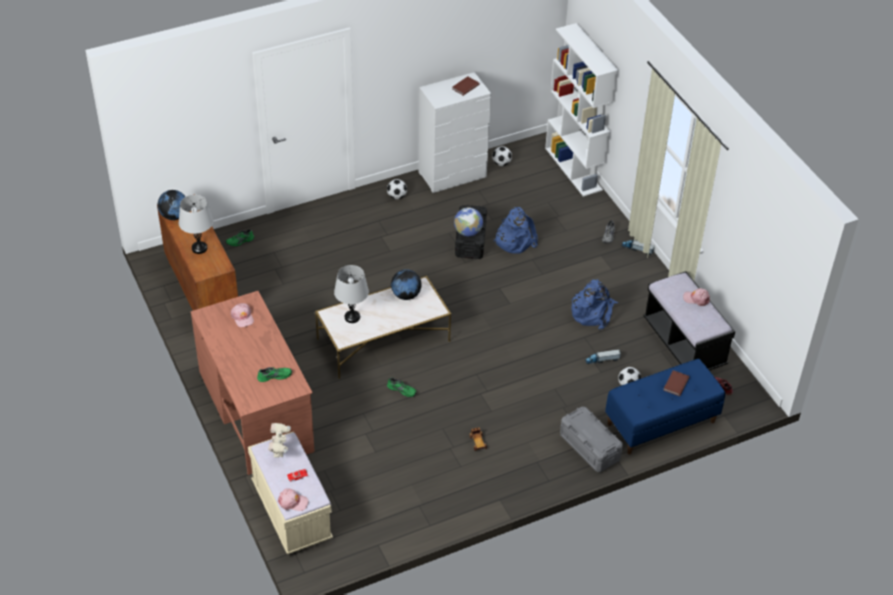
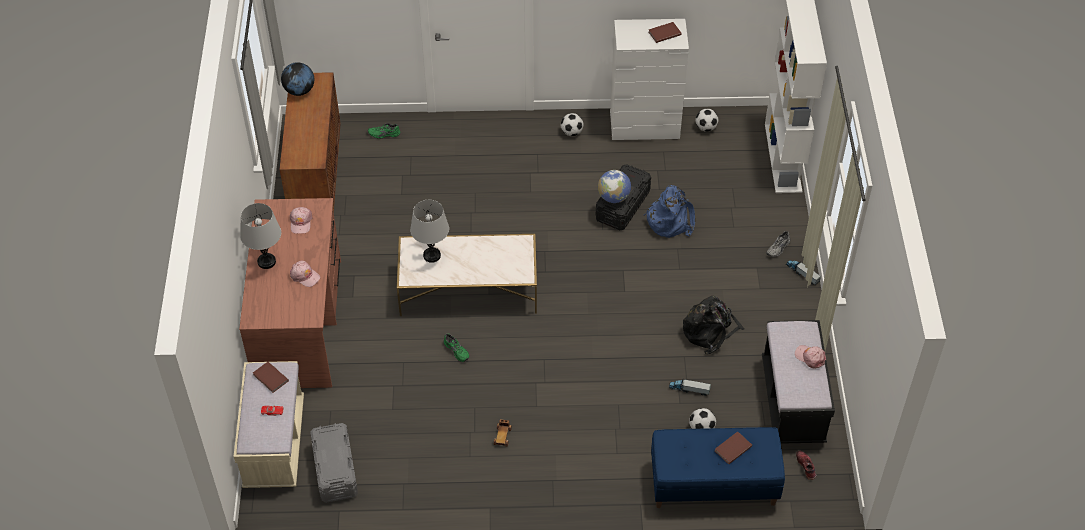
camera: 25 degrees right, 5 degrees up
grey table lamp [179,195,213,254] -> grey table lamp moved to [240,203,281,269]
green shoe [257,367,292,382] -> none
toy robot [268,423,291,458] -> brown book [253,361,289,393]
pink cap [278,488,309,511] -> pink cap moved to [290,260,320,287]
globe [391,269,422,300] -> none
grey storage box [560,407,623,472] -> grey storage box moved to [310,423,358,503]
blue backpack [571,279,618,330] -> black backpack [683,296,744,354]

